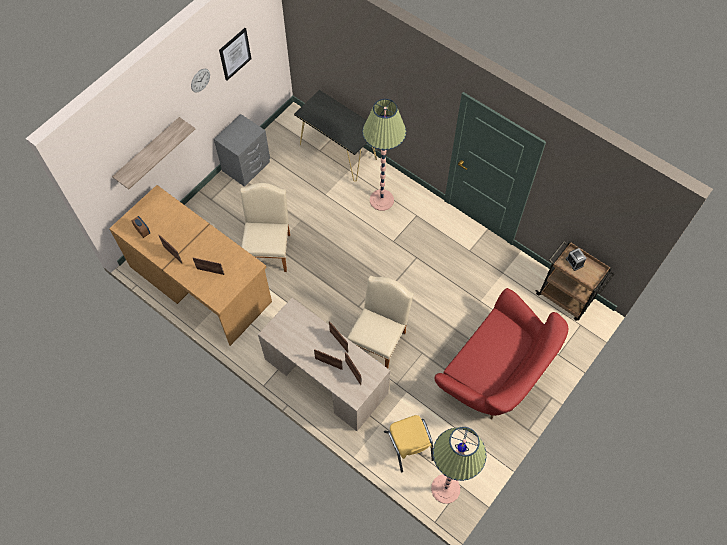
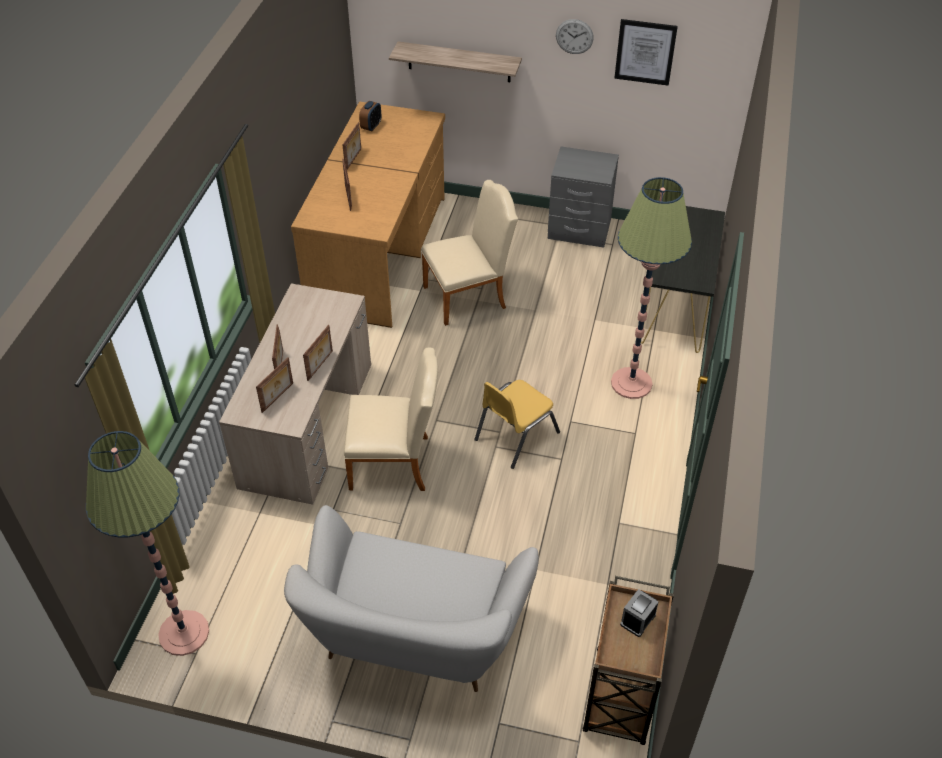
camera: 65 degrees right, 15 degrees down
yellow chair [384,415,434,472] -> yellow chair moved to [474,380,560,469]
red sofa [434,288,568,420] -> white sofa [284,505,539,692]

